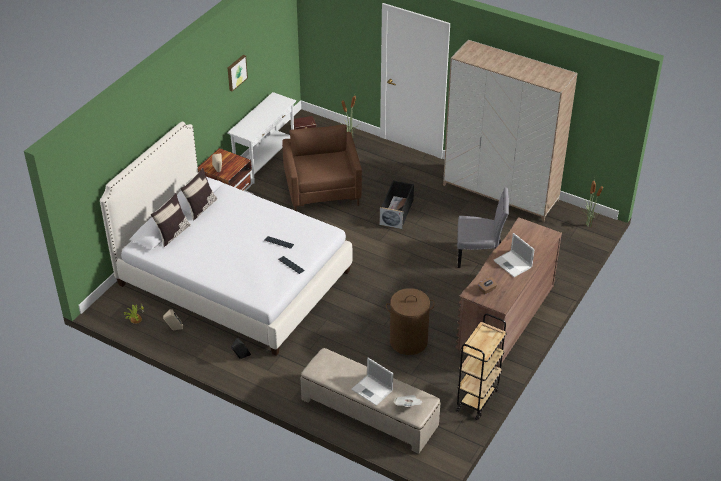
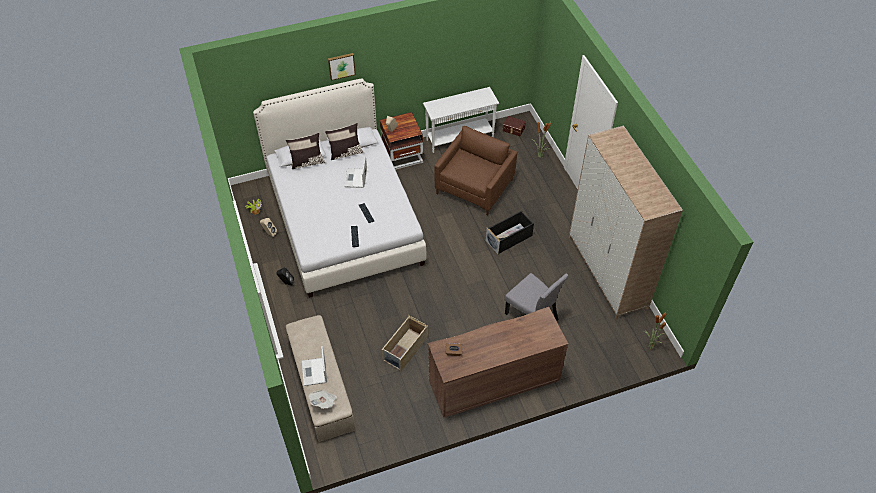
camera: 40 degrees right, 10 degrees up
picture [228,55,248,91] -> picture moved to [328,53,356,81]
brown laundry basket [386,288,435,355] -> beige storage box [382,315,429,371]
brown cart [456,314,506,420] -> none
laptop [493,233,535,277] -> laptop moved to [344,156,367,188]

